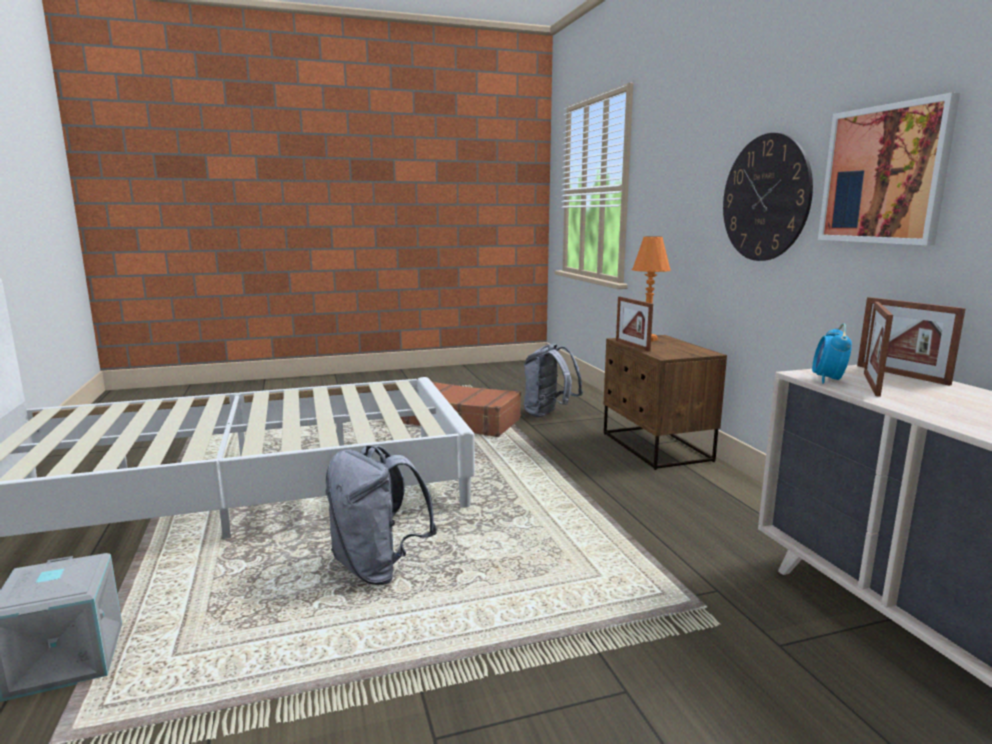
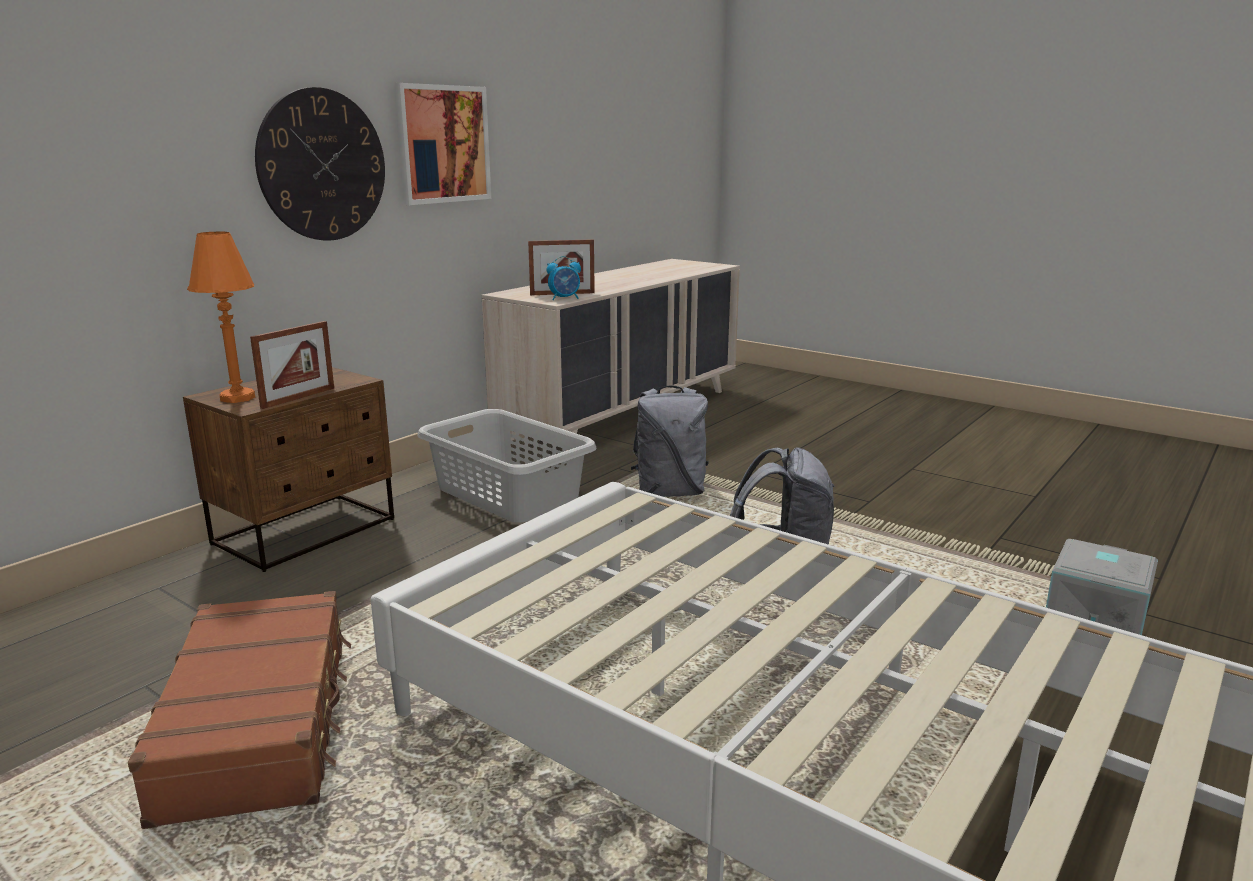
camera: 125 degrees left, 5 degrees up
grey backpack [524,343,583,417] -> grey backpack moved to [631,386,709,497]
picture frame [857,297,966,386] -> none
none -> grey laundry basket [417,409,597,523]

